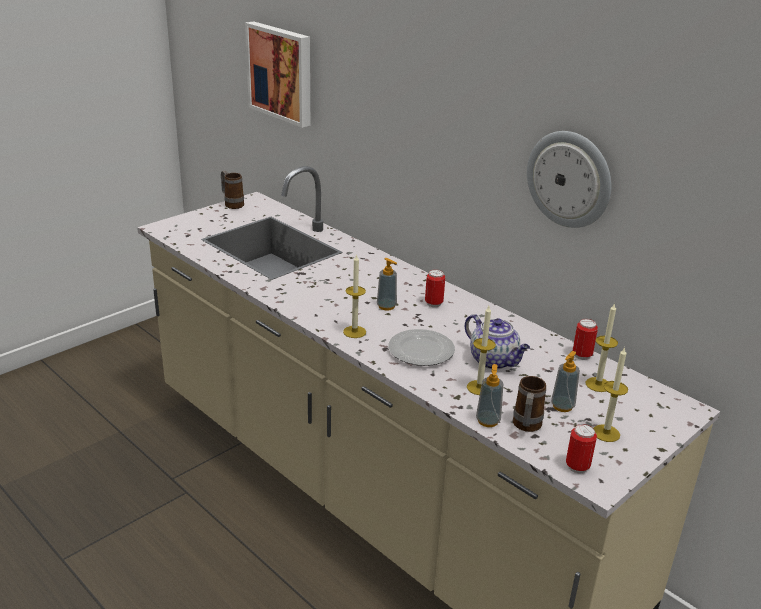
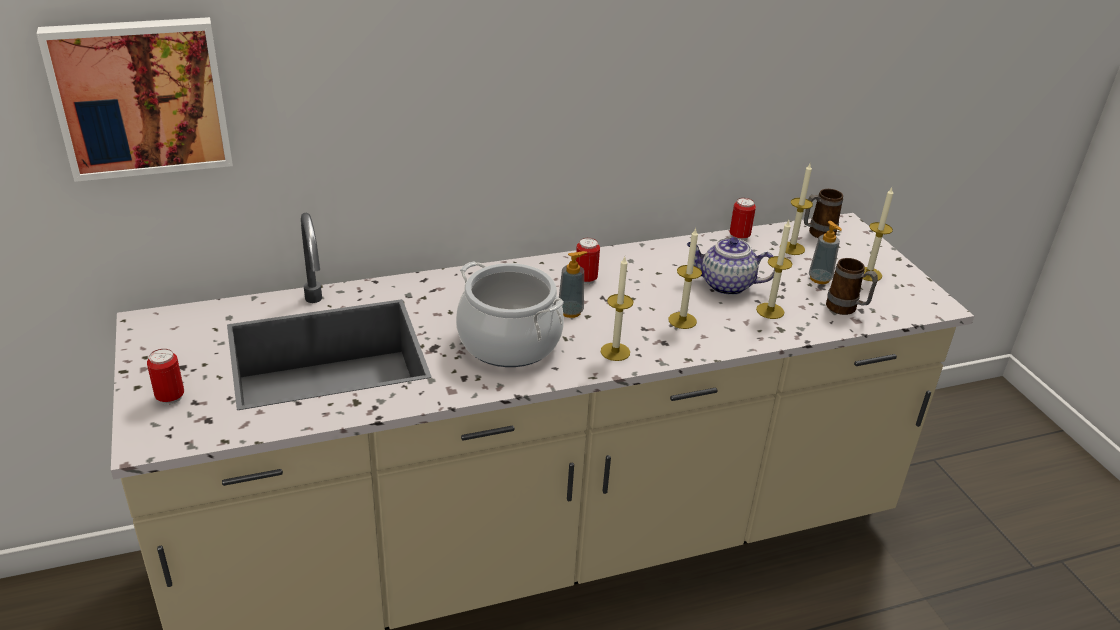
camera: 65 degrees left, 5 degrees up
mug [221,171,244,209] -> mug moved to [804,189,843,238]
plate [388,329,455,366] -> candle [668,228,702,329]
teapot [465,314,530,369] -> teapot turned 150 degrees counterclockwise [687,237,775,295]
soap dispenser [476,364,503,427] -> none
wall clock [527,131,611,228] -> none
can [566,424,597,473] -> can moved to [147,349,184,405]
none -> cooking pot [456,261,564,367]

